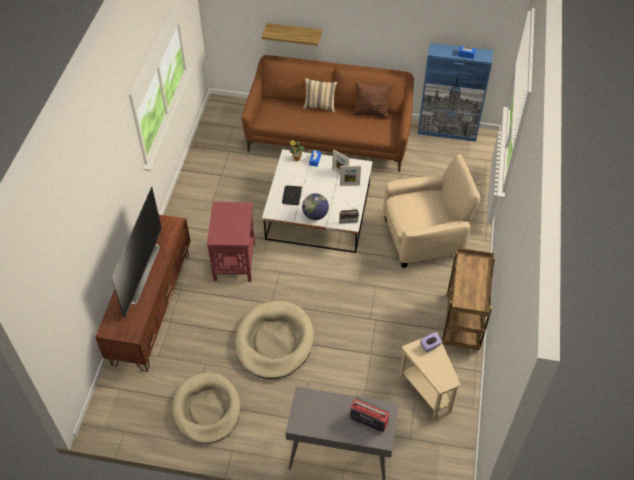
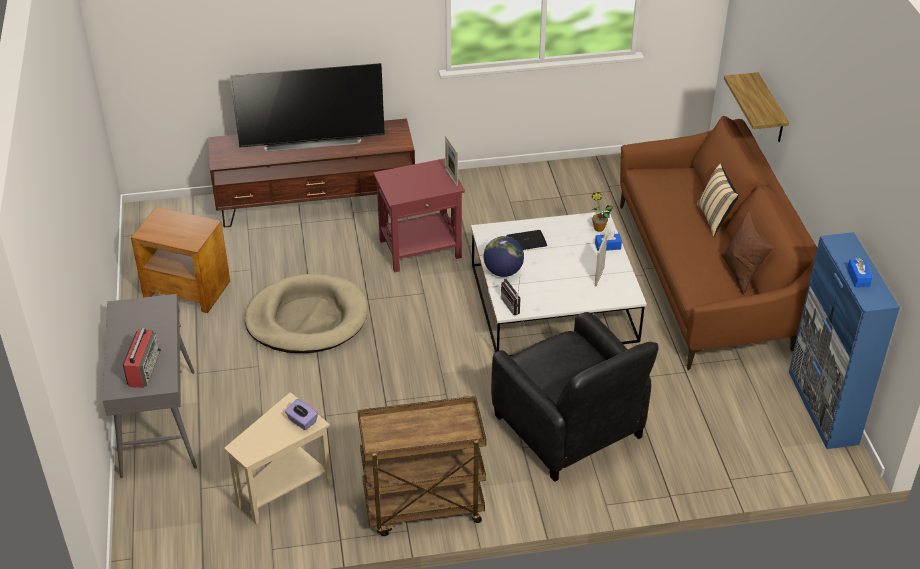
camera: 70 degrees right, 10 degrees down
beige dog bed [173,372,241,444] -> brown side table [131,207,230,313]
picture frame [340,166,361,186] -> picture frame moved to [445,135,458,186]
beige armchair [383,154,481,268] -> black armchair [491,312,659,482]

